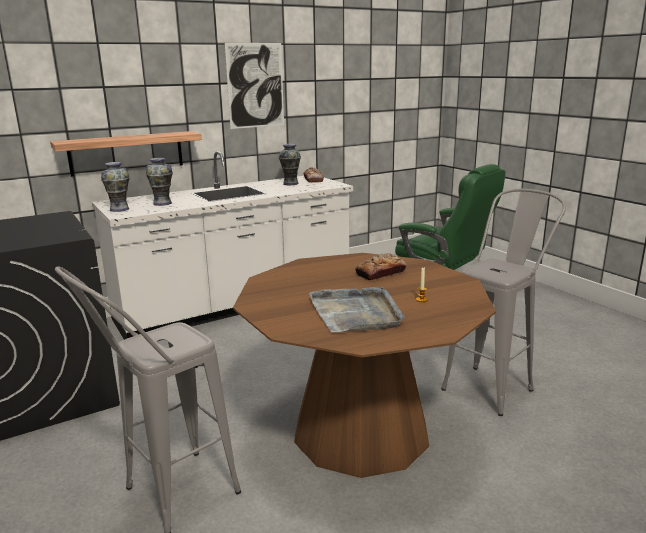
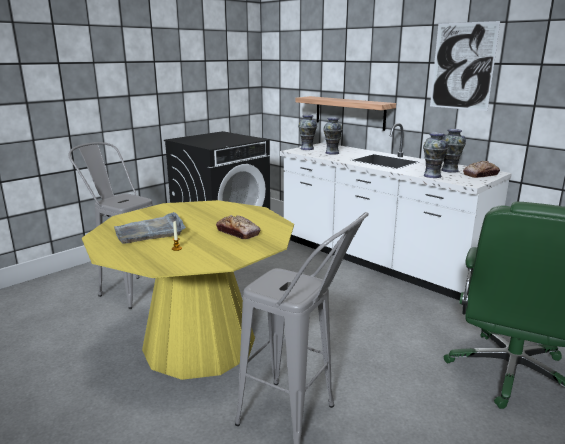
camera: 75 degrees right, 0 degrees up
brown dining table [233,253,496,478] -> yellow dining table [82,200,294,380]
none -> vase [423,132,448,178]

